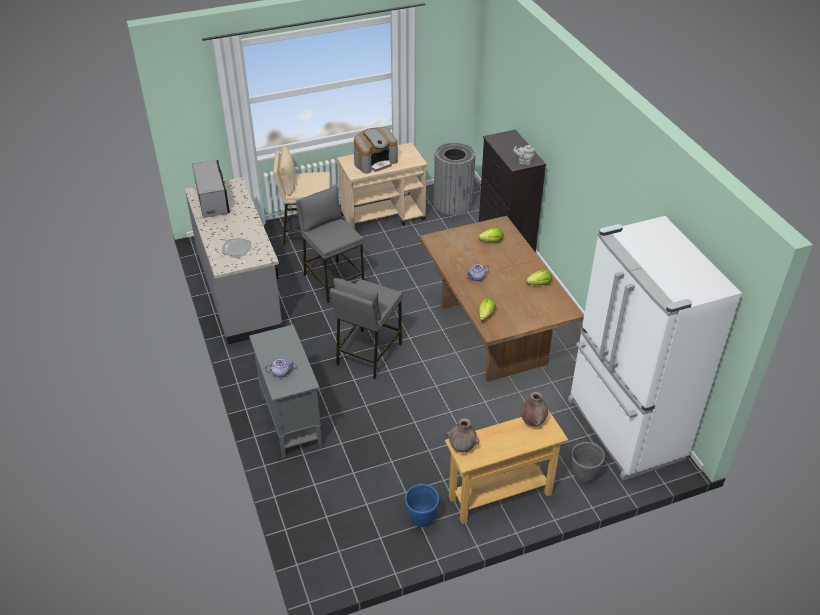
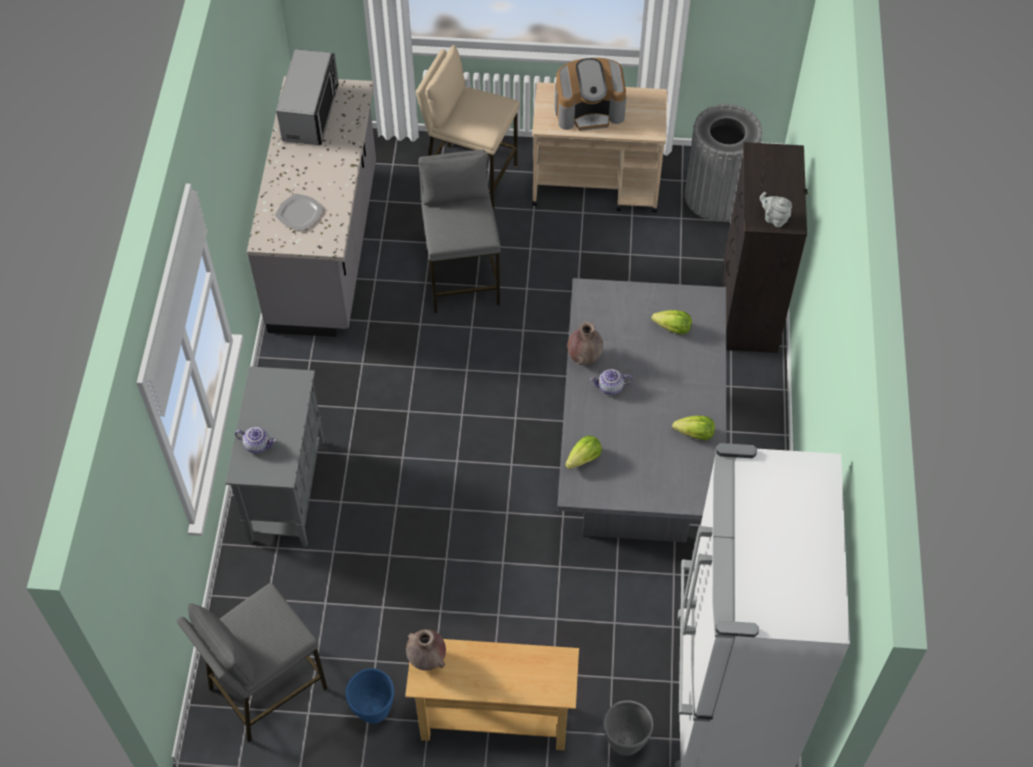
camera: 25 degrees right, 15 degrees up
grey stool [330,278,402,379] -> grey stool moved to [177,583,327,742]
brown dining table [419,216,584,382] -> grey dining table [557,278,726,542]
brown vase [521,392,548,426] -> brown vase moved to [567,322,603,365]

